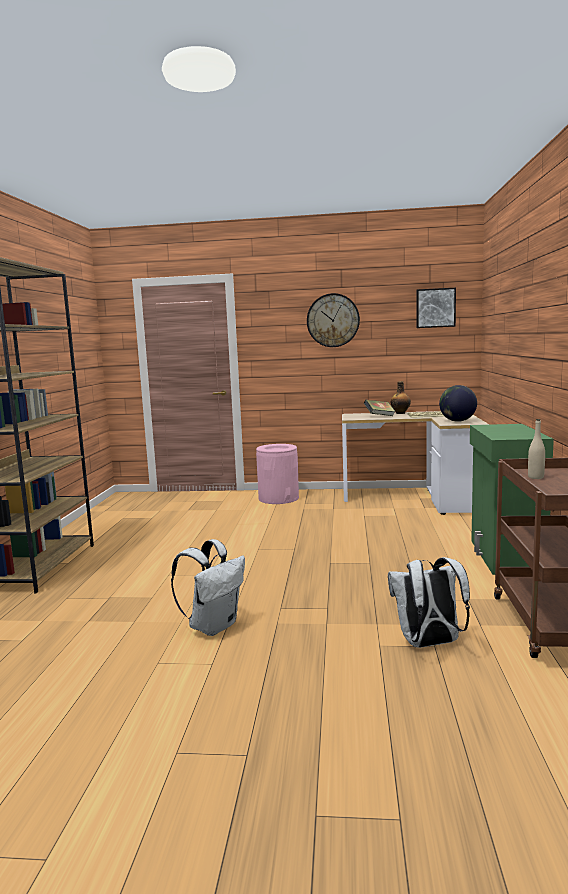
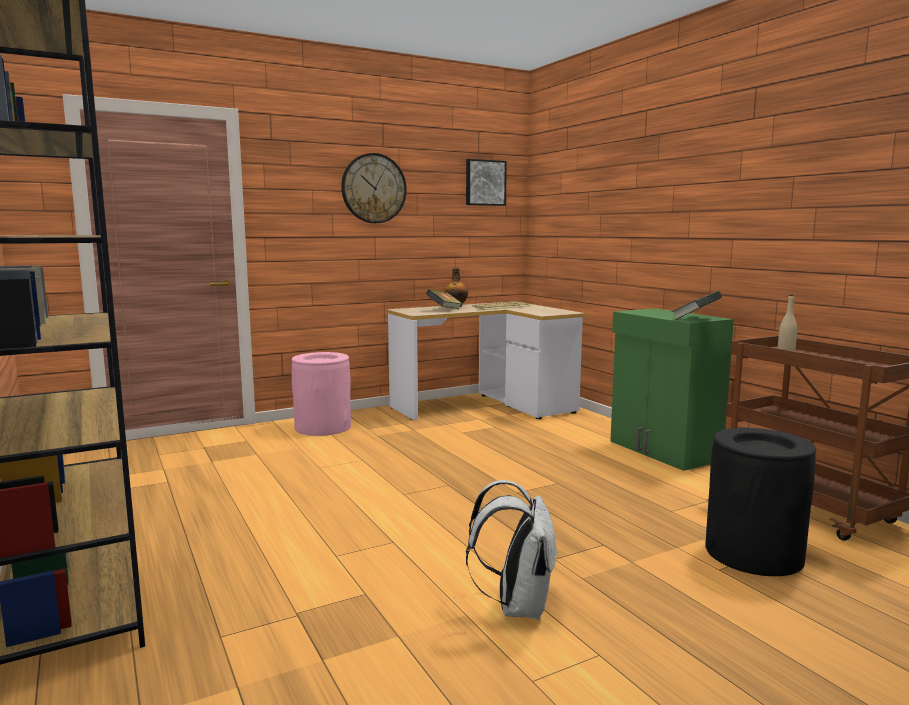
camera: 35 degrees left, 0 degrees up
white backpack [388,557,470,648] -> black trash can [705,428,816,576]
globe [439,385,477,422] -> none
none -> book [671,291,722,320]

